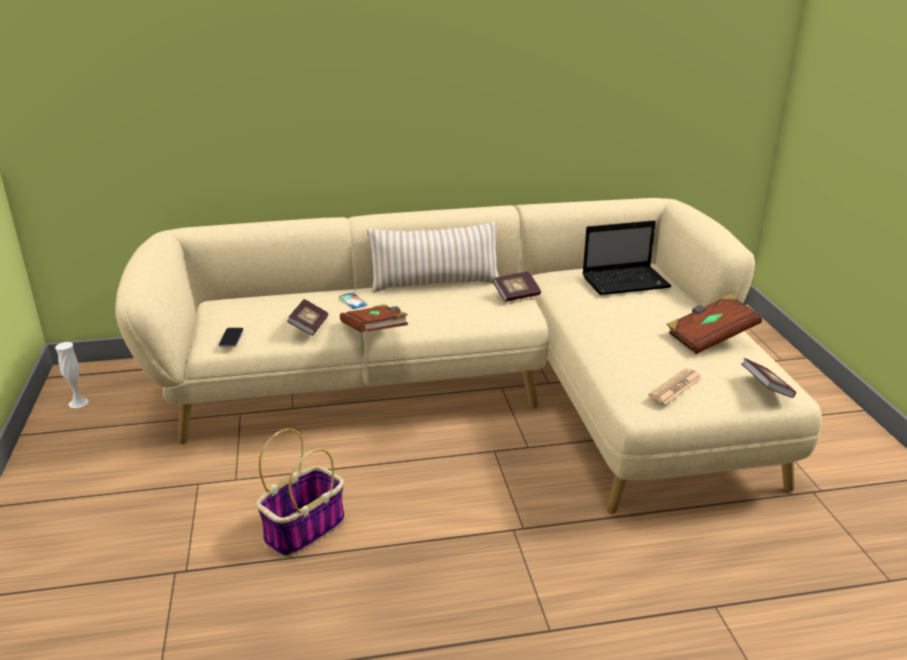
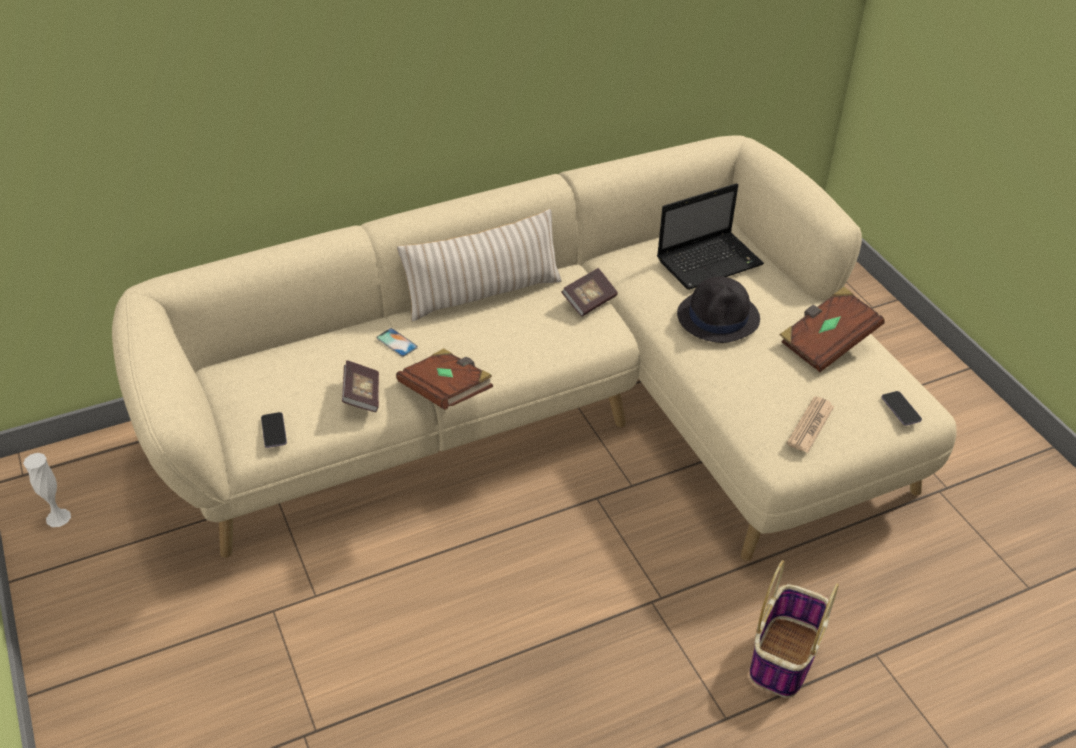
camera: 15 degrees left, 15 degrees up
basket [256,429,345,557] -> basket moved to [749,560,839,698]
book [741,358,796,398] -> phone [881,391,922,426]
none -> black hat [677,276,760,343]

